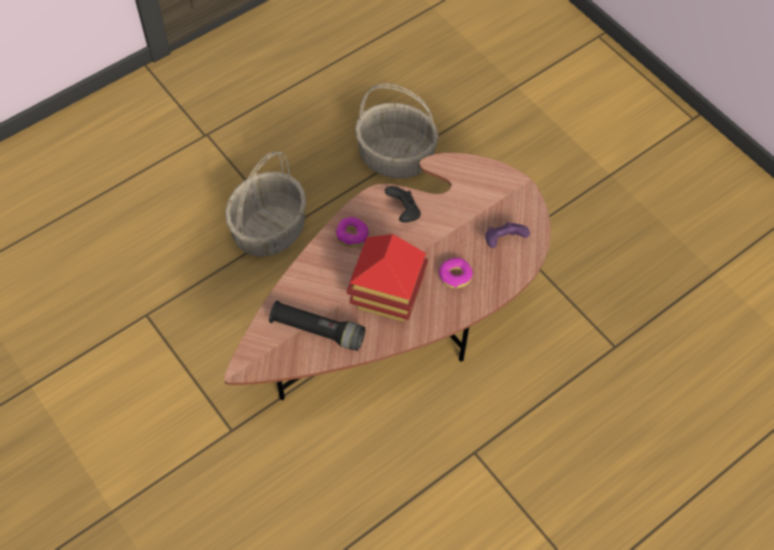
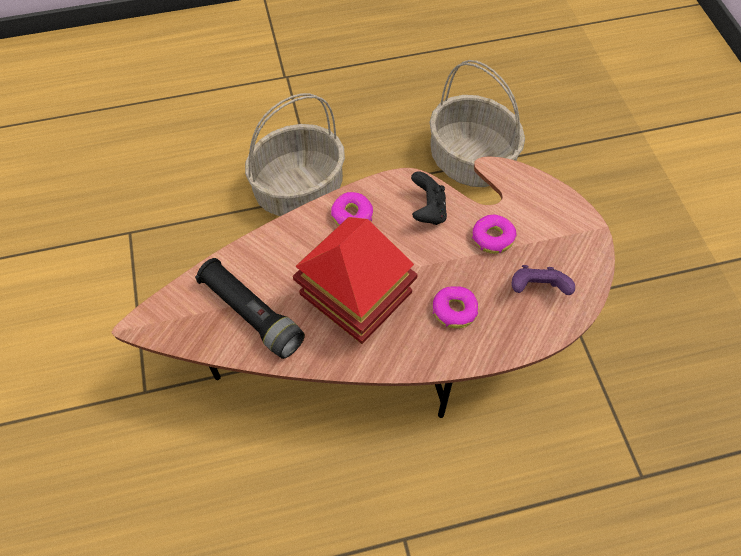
camera: 25 degrees right, 0 degrees up
none -> donut [472,215,517,254]

